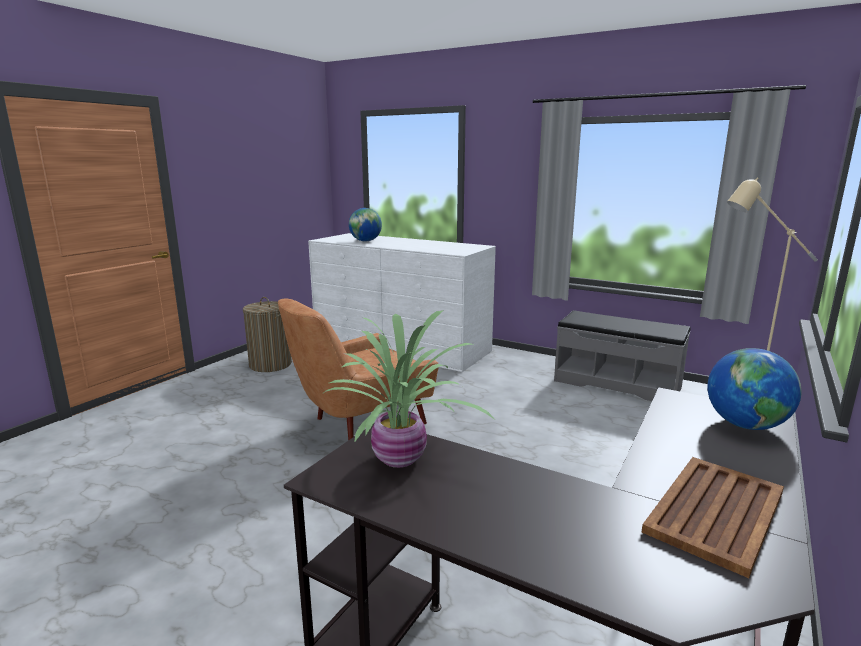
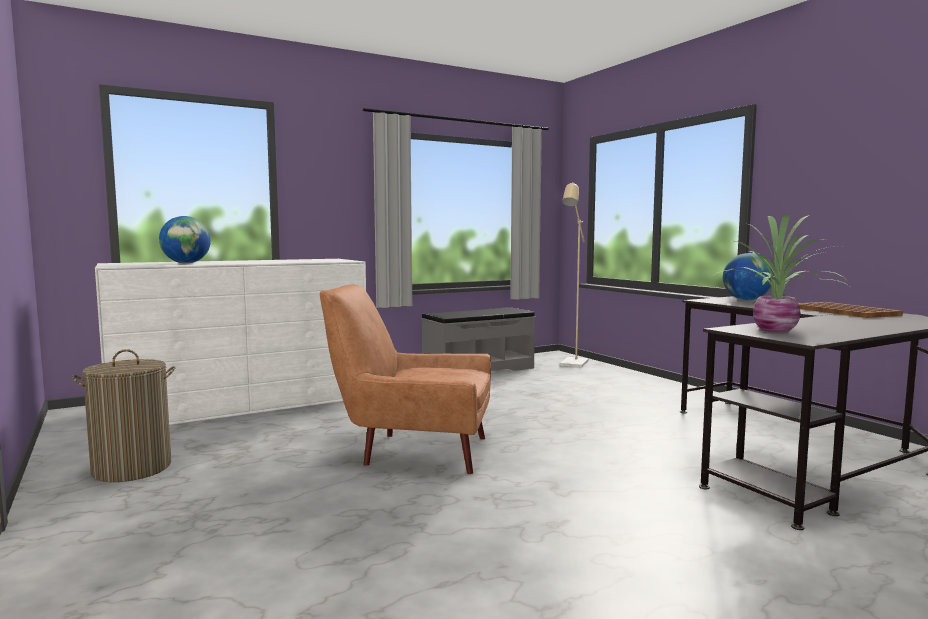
camera: 60 degrees left, 10 degrees down
brown armchair [278,299,439,441] -> brown armchair turned 105 degrees clockwise [320,285,491,474]

